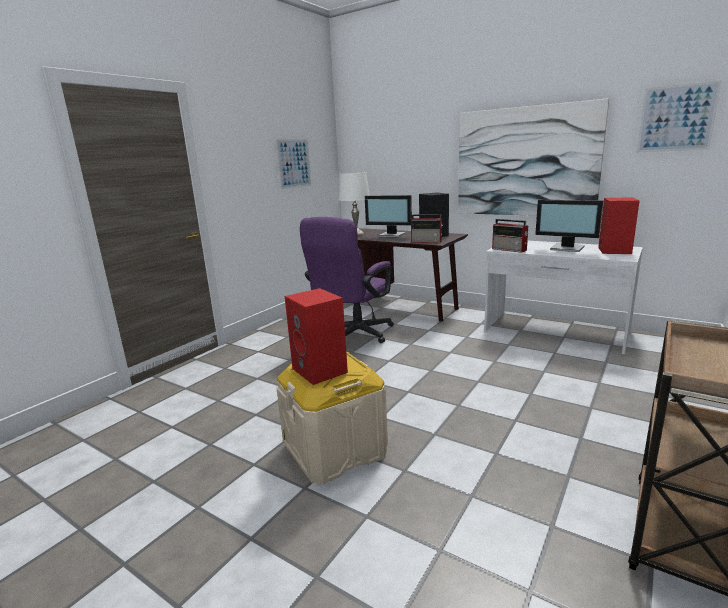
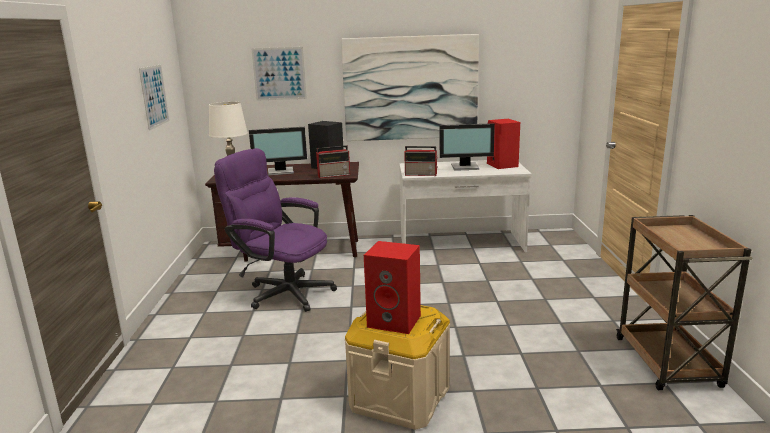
camera: 35 degrees left, 0 degrees up
purple office chair [300,217,394,343] -> purple office chair turned 120 degrees clockwise [214,148,337,312]
picture [637,80,722,152] -> picture moved to [251,47,307,101]

